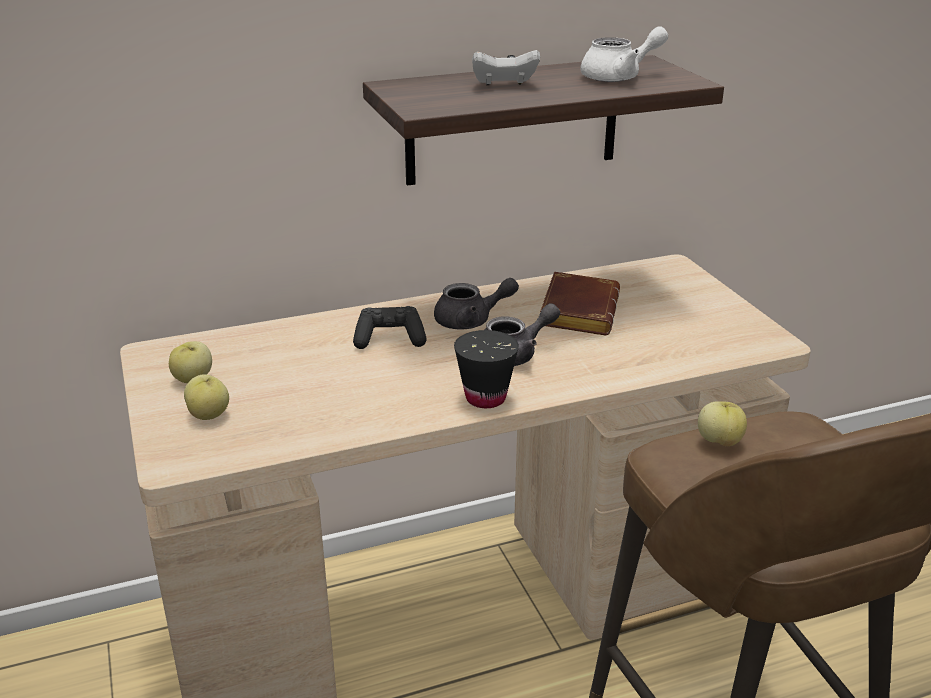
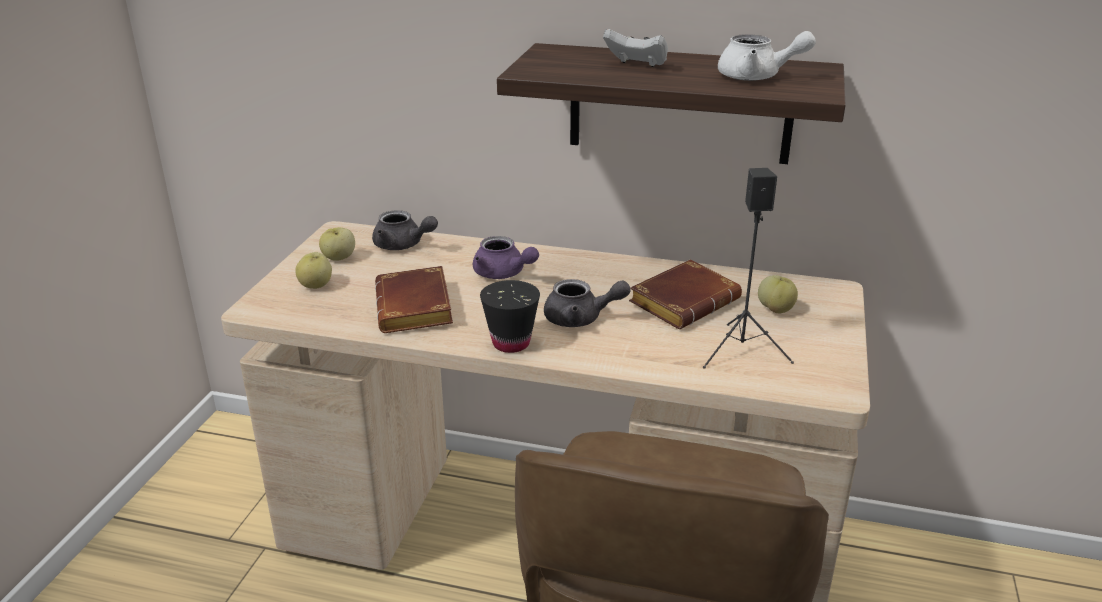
camera: 35 degrees right, 0 degrees up
black game controller [353,306,427,349] -> purple teapot [473,236,539,279]
grey teapot [434,278,519,329] -> grey teapot moved to [372,210,438,250]
apple [698,401,747,446] -> apple moved to [758,275,798,313]
none -> brown book [375,266,453,333]
none -> black speaker [703,168,794,369]

